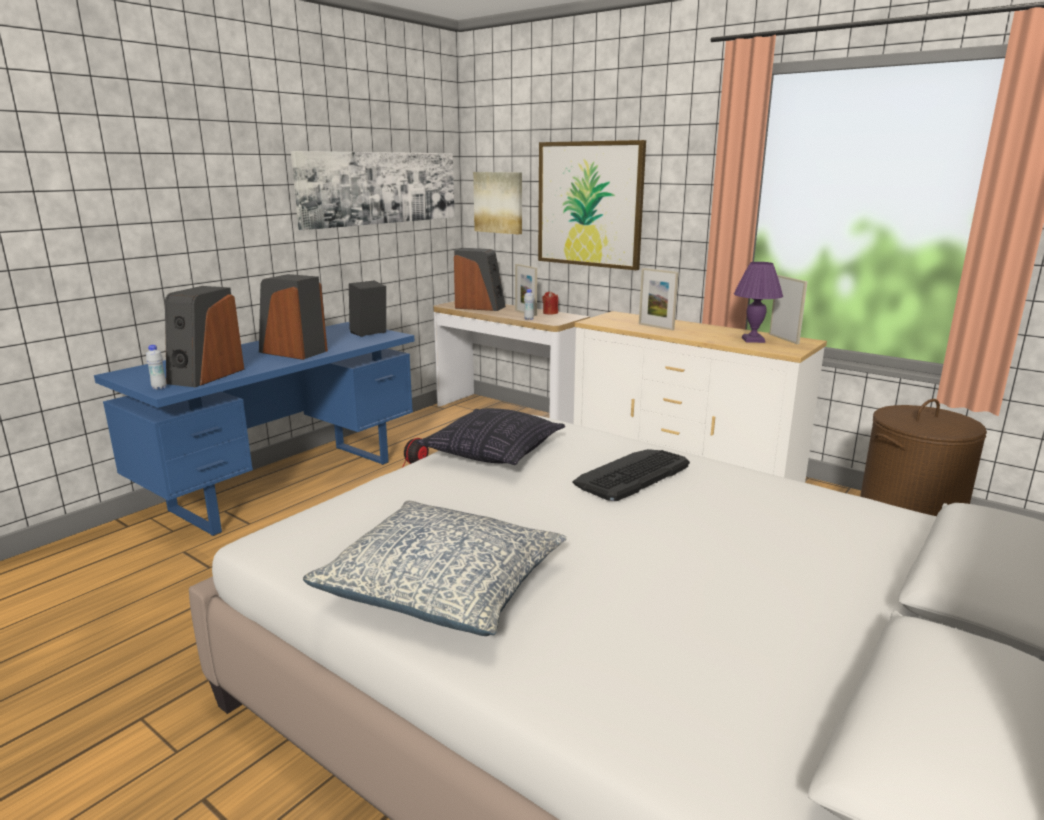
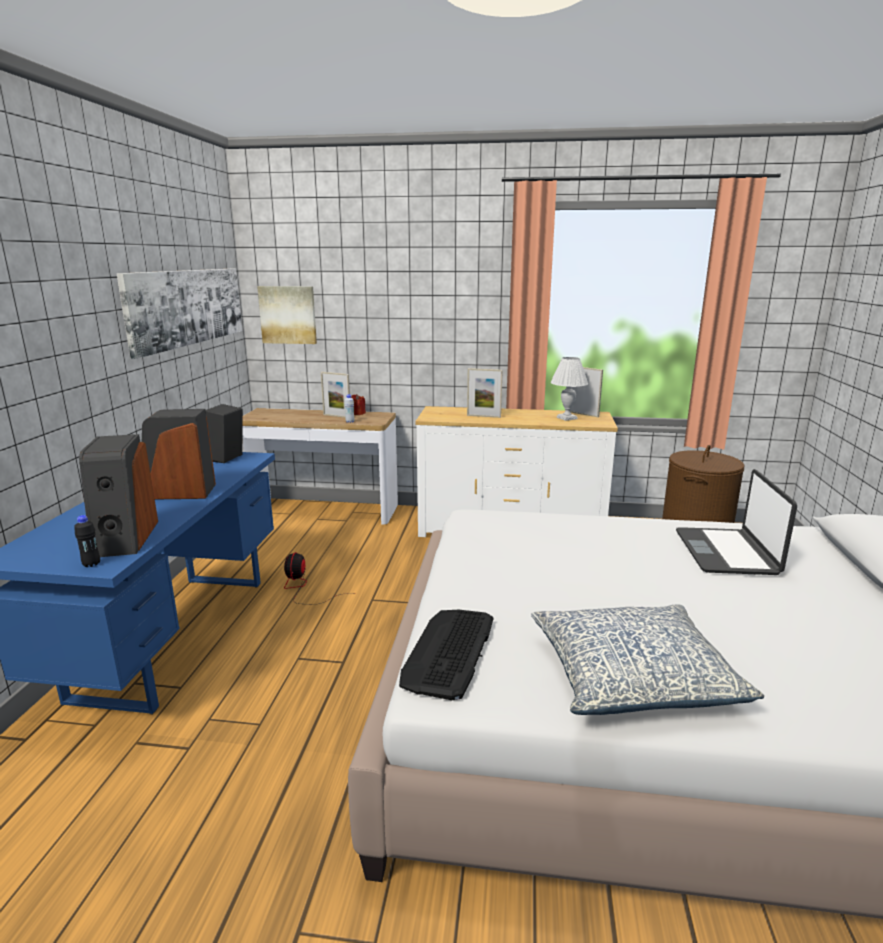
camera: 30 degrees left, 0 degrees up
white bottle [146,345,167,390] -> black bottle [74,515,100,567]
pillow [417,408,565,465] -> none
speaker [454,248,506,311] -> none
picture [538,140,646,270] -> none
keyboard [573,449,690,501] -> keyboard moved to [399,610,493,700]
purple table lamp [734,262,783,343] -> white table lamp [551,357,588,421]
none -> laptop [676,469,797,575]

